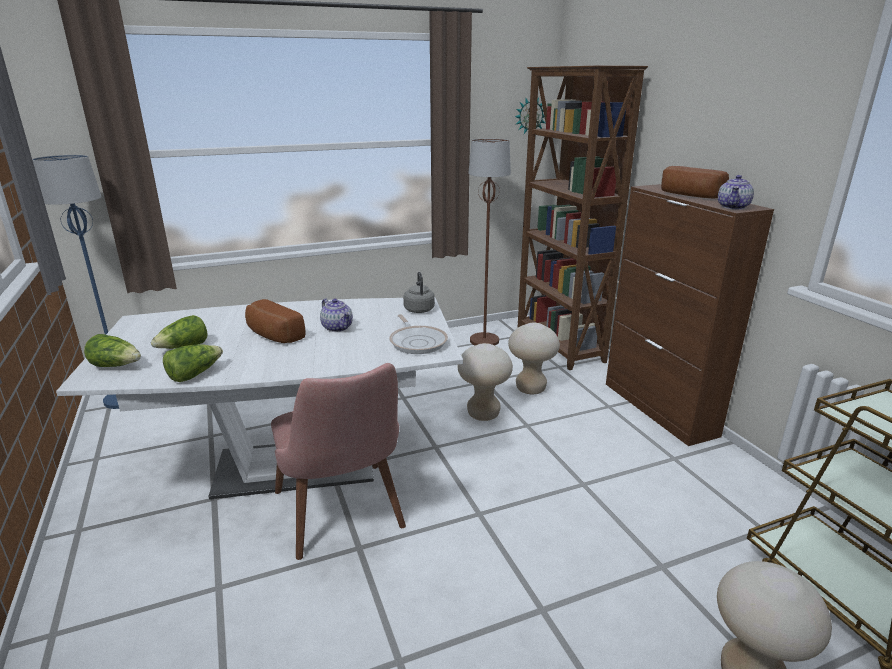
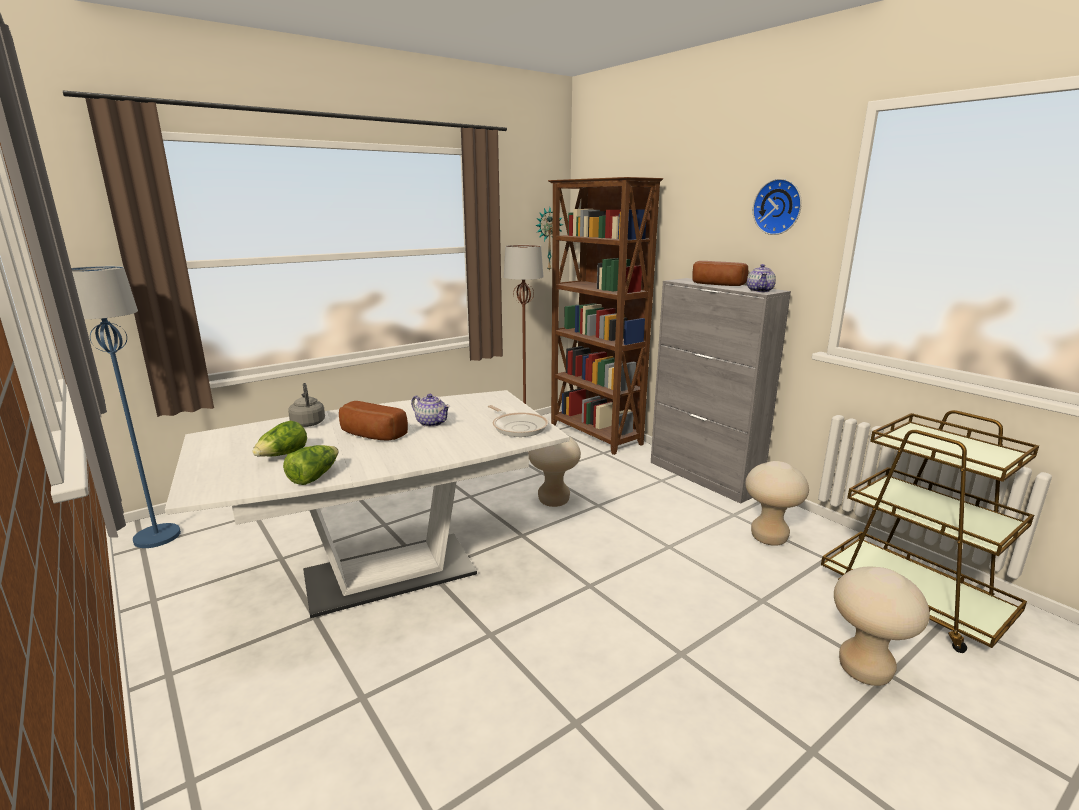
camera: 15 degrees left, 5 degrees down
lettuce [84,334,141,367] -> none
pink chair [271,363,406,560] -> none
grey kettle [403,272,435,313] -> grey kettle moved to [288,383,325,427]
beige stool [508,323,560,394] -> beige stool moved to [745,461,809,546]
brown cabinet [606,184,774,446] -> grey cabinet [651,278,791,504]
none -> wall clock [753,179,802,235]

